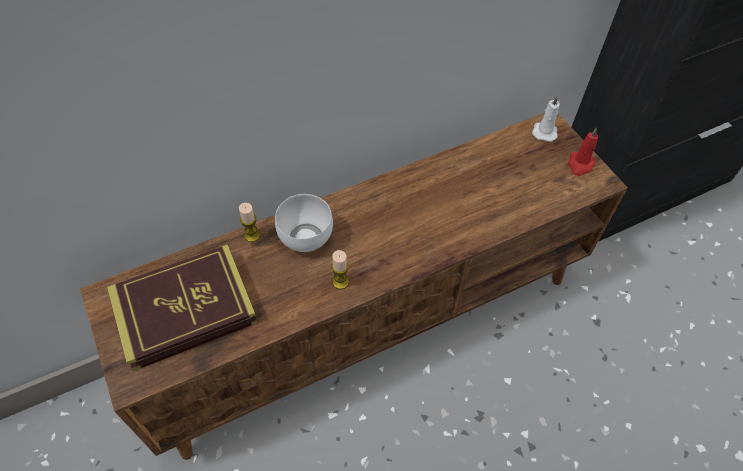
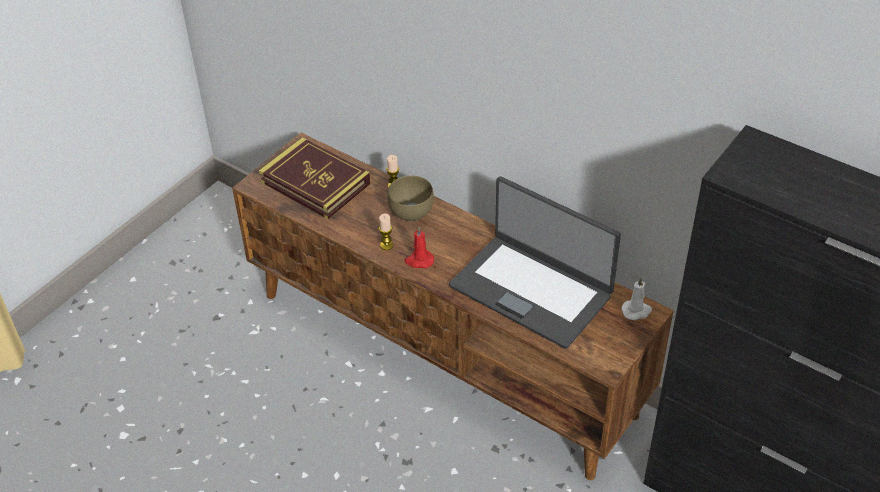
camera: 65 degrees right, 10 degrees down
white bowl [275,194,333,252] -> brown bowl [388,175,434,221]
red candle [568,127,598,176] -> red candle moved to [404,227,434,268]
none -> laptop [449,176,621,349]

